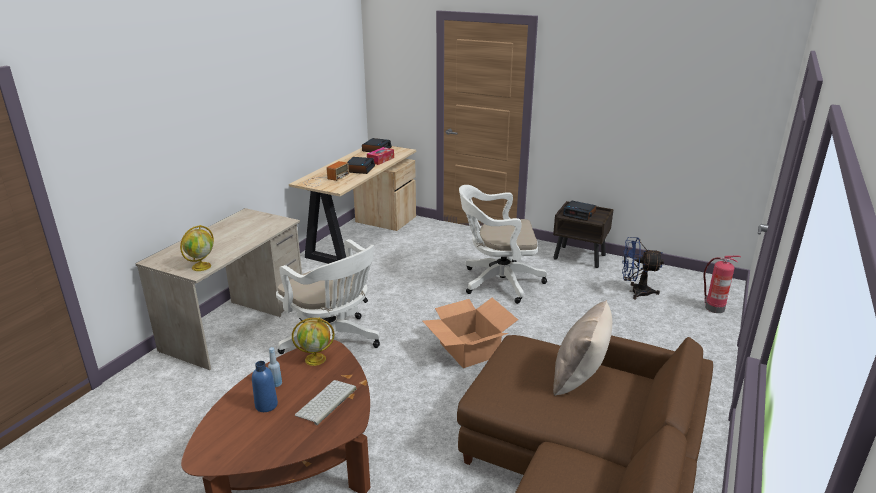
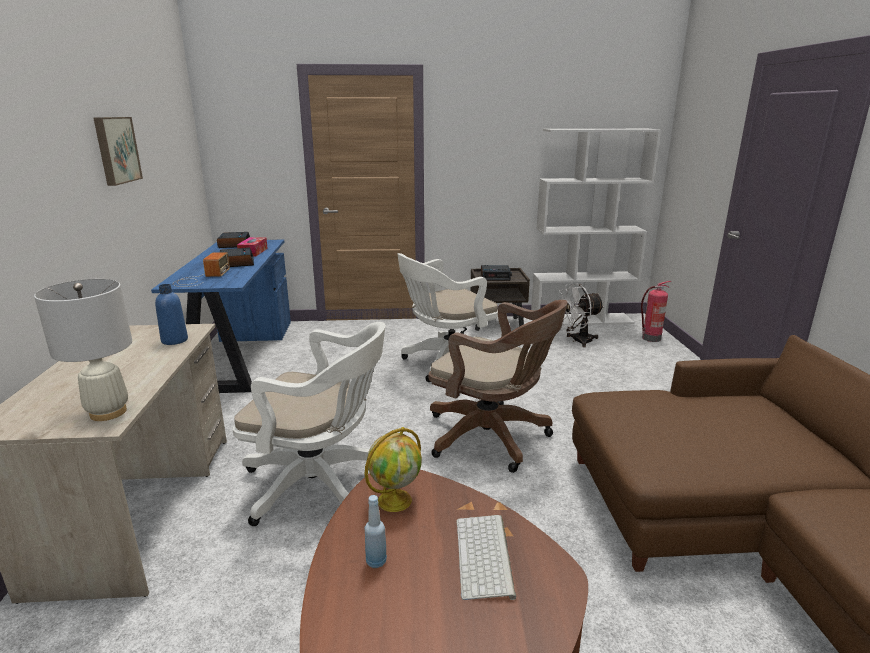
camera: 30 degrees left, 5 degrees down
globe [180,225,214,271] -> white table lamp [34,279,132,421]
blue bottle [252,361,278,412] -> blue bottle moved to [155,284,188,345]
beige desk [289,146,416,264] -> blue desk [151,240,291,393]
cardboard box [423,298,518,368] -> brown office chair [429,300,568,473]
beige pillow [553,300,612,396] -> none
blue fan [622,237,664,299] -> white fan [559,283,605,347]
none -> picture [93,117,143,186]
none -> white bookcase [531,129,661,326]

